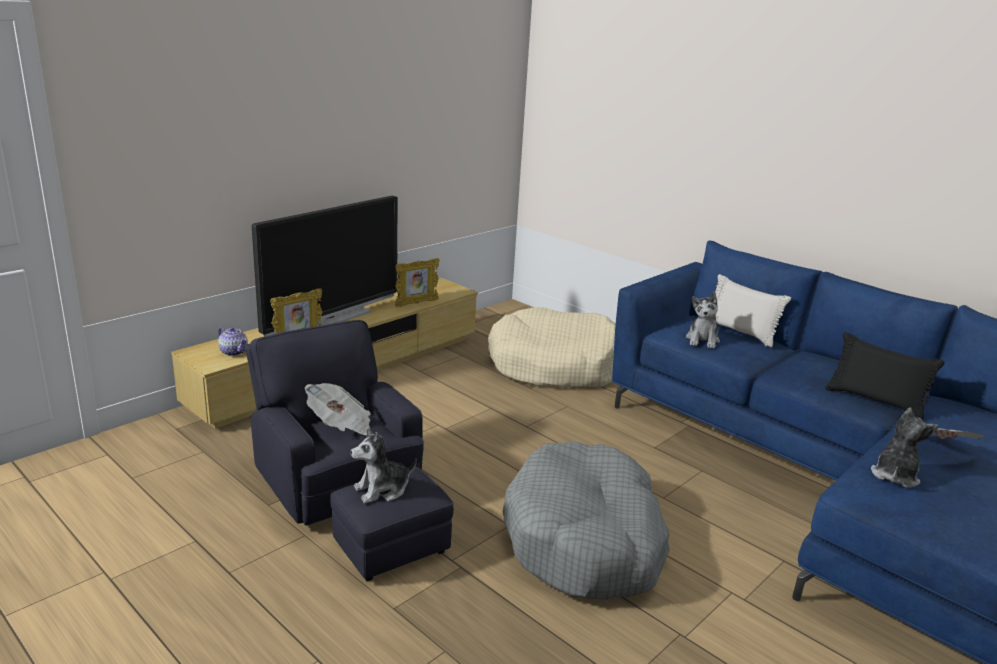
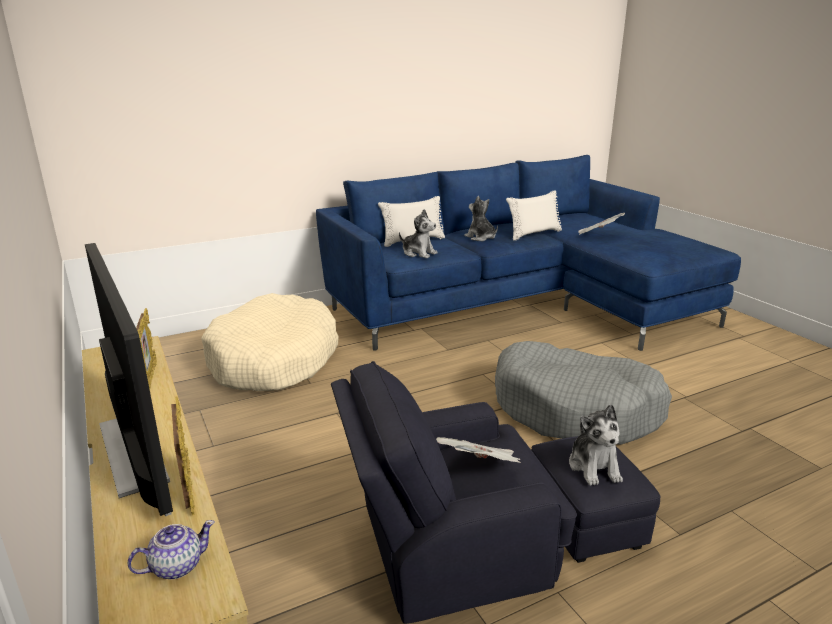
camera: 70 degrees left, 0 degrees up
black pillow [825,332,944,420] -> white pillow [506,190,562,241]
plush toy [871,408,939,488] -> plush toy moved to [464,196,498,241]

